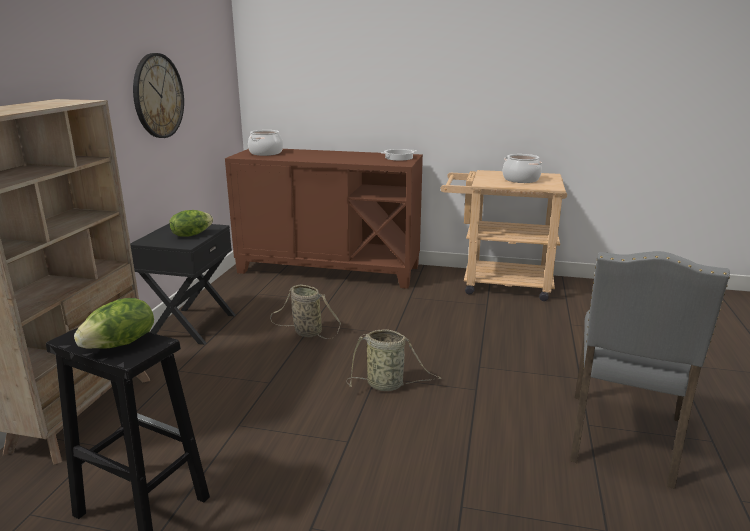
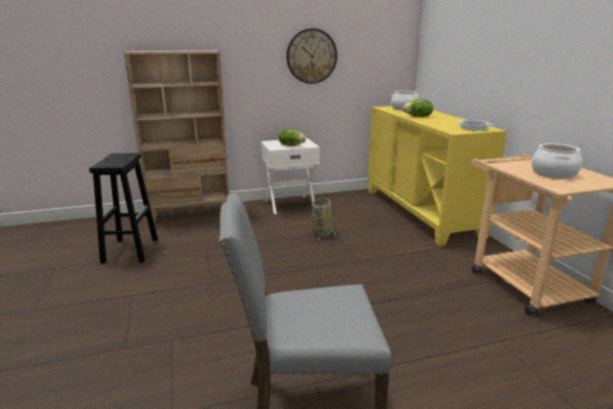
camera: 60 degrees right, 0 degrees up
lettuce [74,298,154,349] -> lettuce moved to [403,99,433,117]
black nightstand [130,224,235,345] -> white nightstand [261,138,320,214]
brown cabinet [225,149,423,289] -> yellow cabinet [368,106,507,246]
basket [347,329,441,391] -> none

